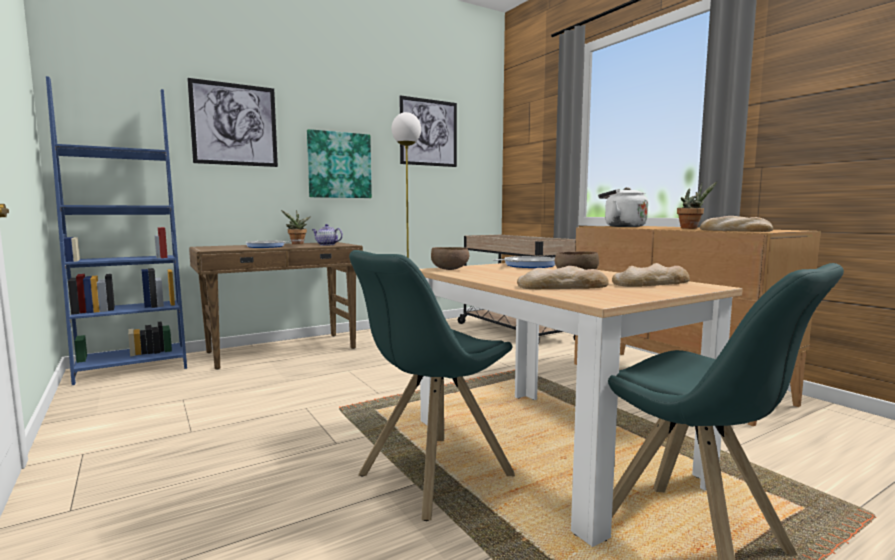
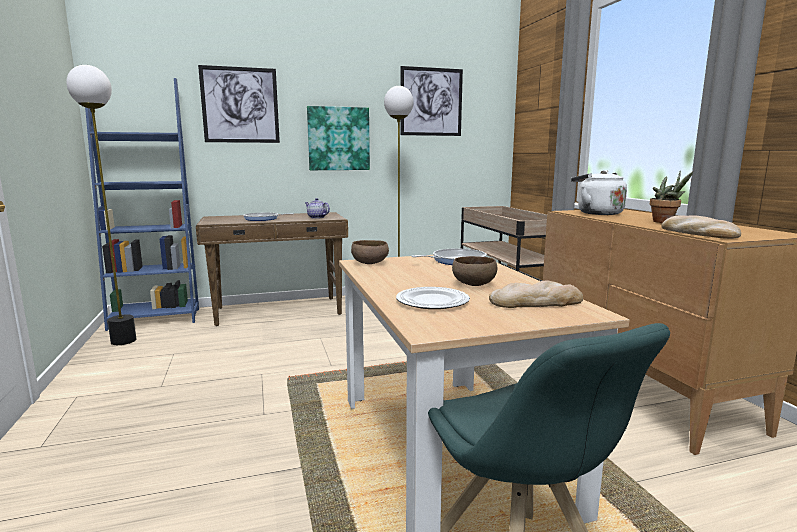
camera: 15 degrees right, 5 degrees up
potted plant [281,210,311,244] -> none
turquoise chair [349,250,515,521] -> none
bread [517,266,609,289] -> plate [396,287,470,309]
none -> floor lamp [66,65,136,345]

